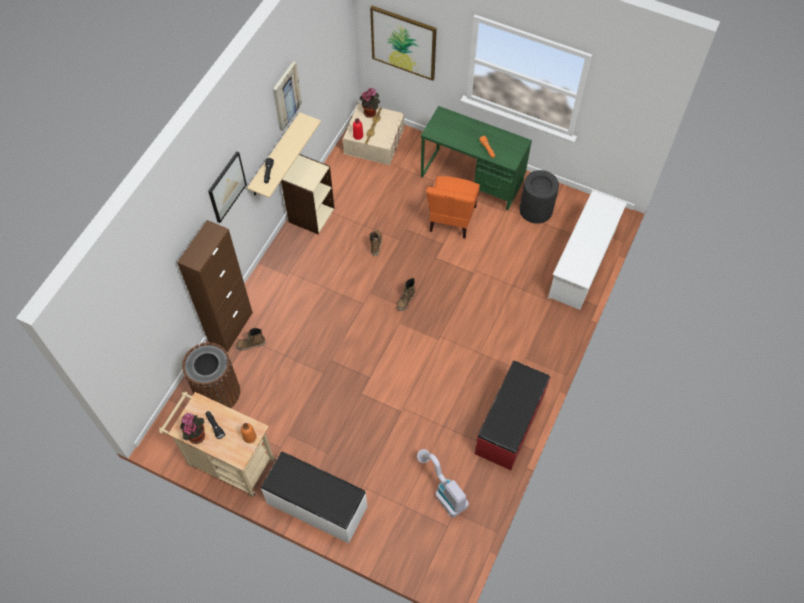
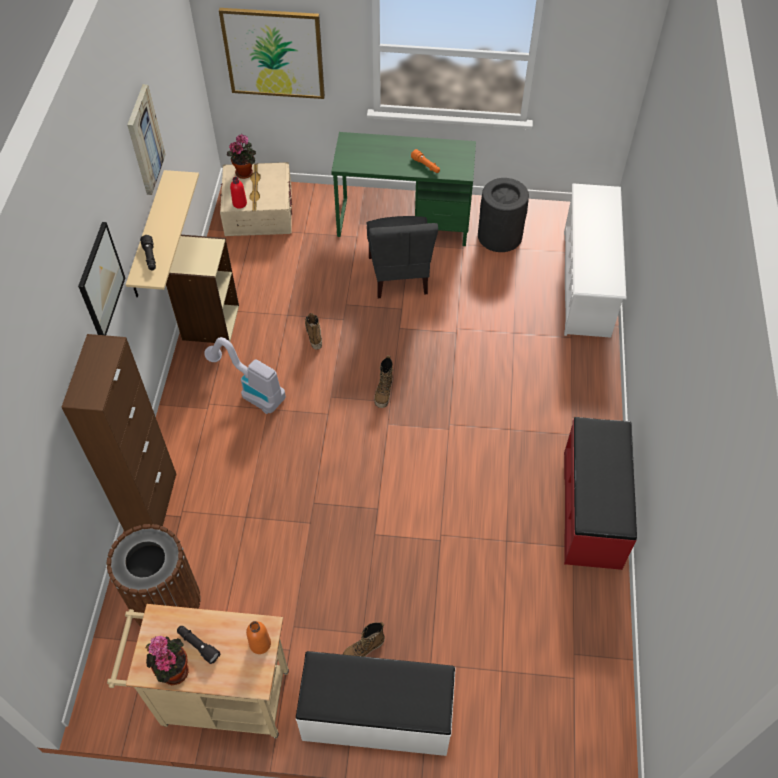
camera: 20 degrees left, 5 degrees down
boot [236,328,266,351] -> boot moved to [343,622,385,657]
vacuum cleaner [417,449,469,517] -> vacuum cleaner moved to [204,337,286,414]
orange chair [426,176,480,239] -> grey chair [366,216,438,298]

